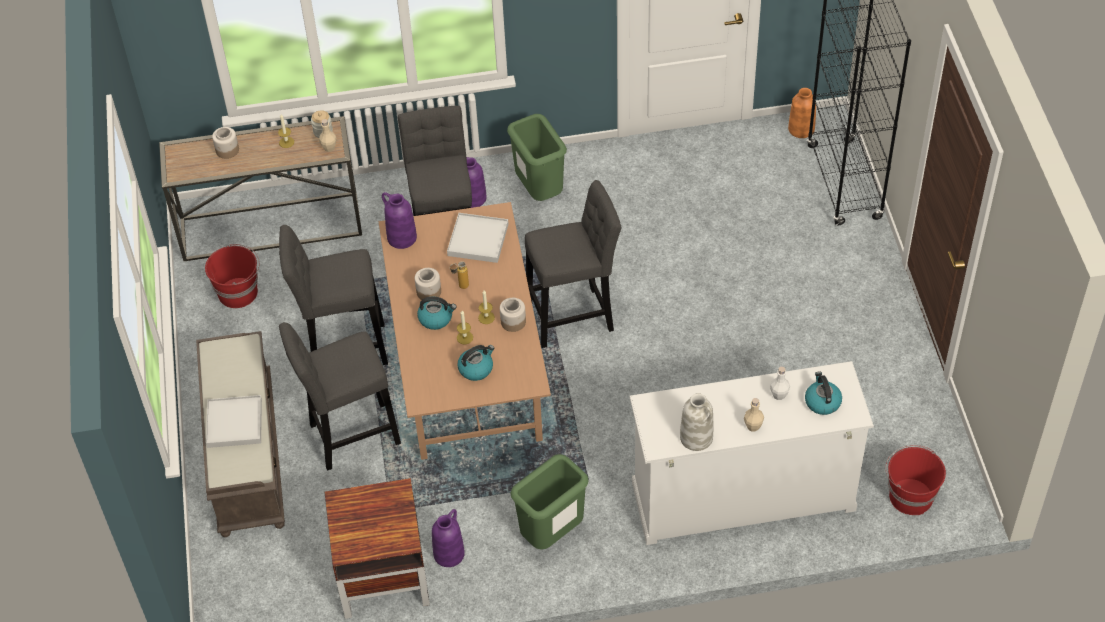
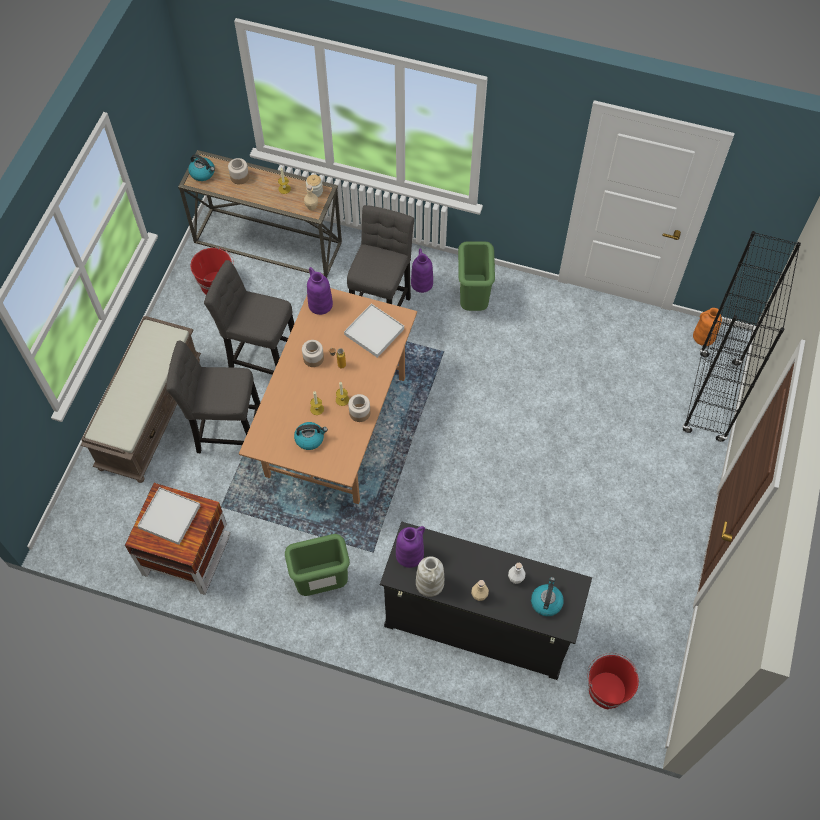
camera: 25 degrees right, 10 degrees up
white tray [206,395,262,448] -> white tray moved to [137,487,200,545]
kettle [417,297,457,330] -> kettle moved to [188,154,215,181]
purple vase [432,509,465,567] -> purple vase moved to [396,526,425,568]
grey stool [525,180,621,348] -> none
white cabinet [629,361,874,545] -> black cabinet [380,521,592,680]

